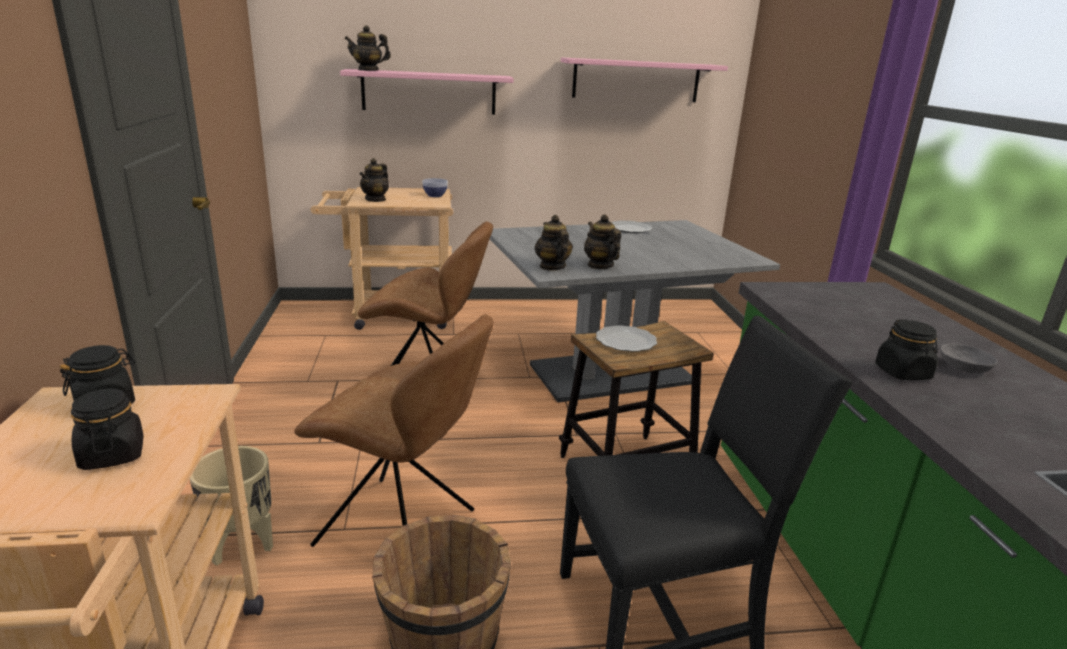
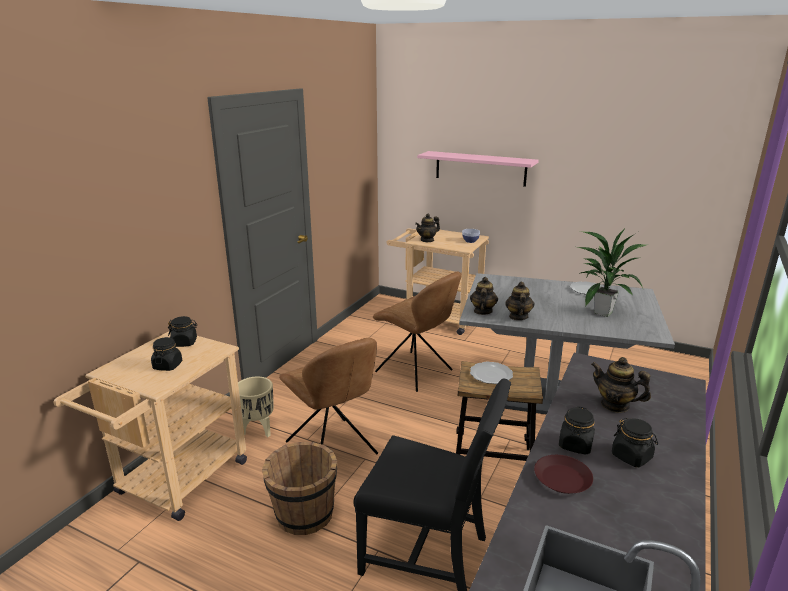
camera: 35 degrees right, 0 degrees up
teapot [345,25,391,71] -> teapot moved to [591,357,651,413]
pink shelf [561,57,728,102] -> none
grey bowl [940,343,998,374] -> black jar [612,418,658,467]
none -> brown plate [534,455,593,494]
none -> potted plant [577,227,646,317]

